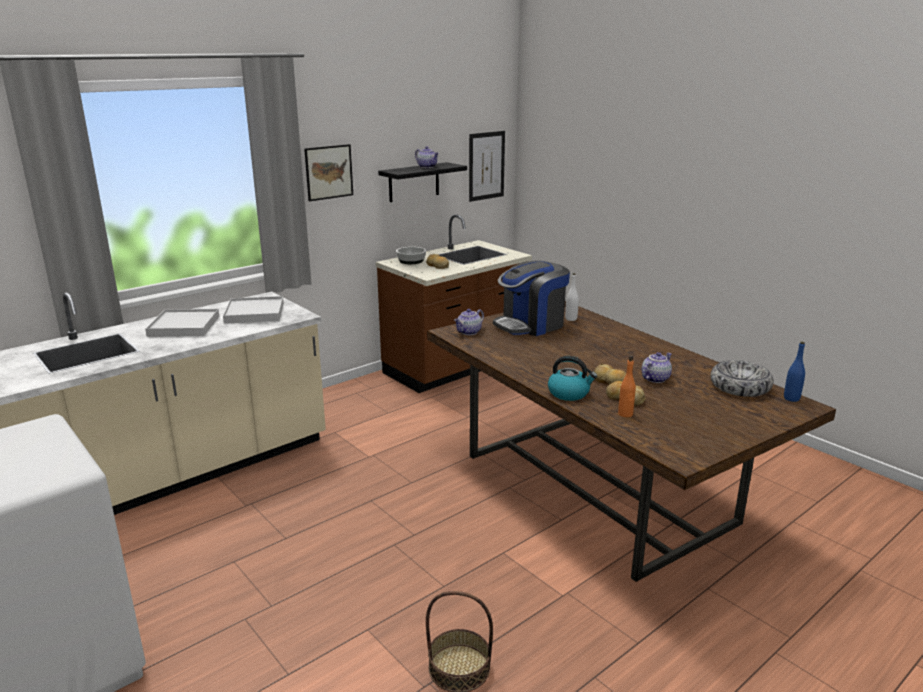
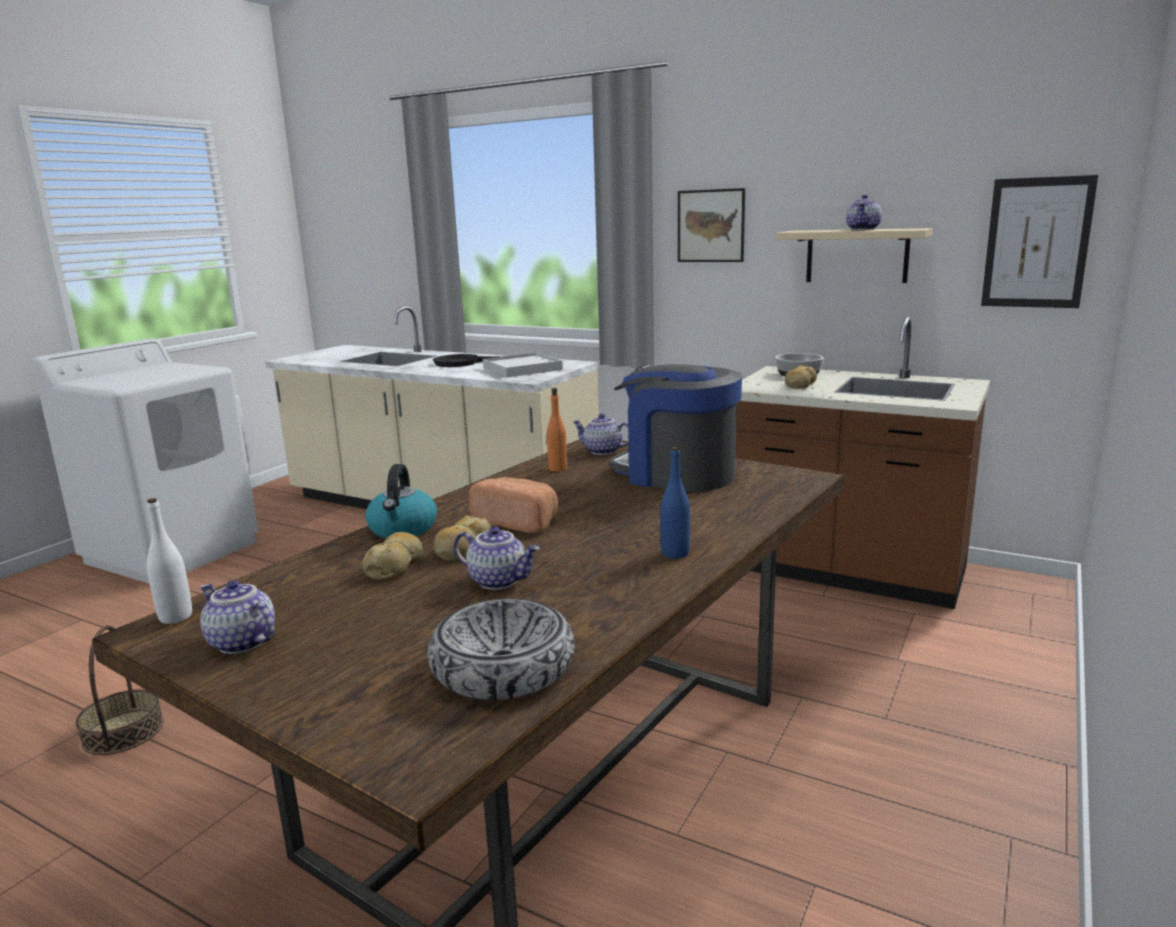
camera: 70 degrees right, 5 degrees down
white tray [145,309,219,337] -> black frying pan [433,354,512,367]
black shelf [378,162,467,202] -> beige shelf [775,228,933,283]
white bottle [565,273,579,321] -> white bottle moved to [147,498,192,624]
orange bottle [618,355,636,417] -> orange bottle moved to [546,388,567,472]
blue bottle [784,342,805,402] -> blue bottle moved to [660,447,690,559]
none -> teapot [200,580,275,654]
none -> bread [468,477,558,533]

